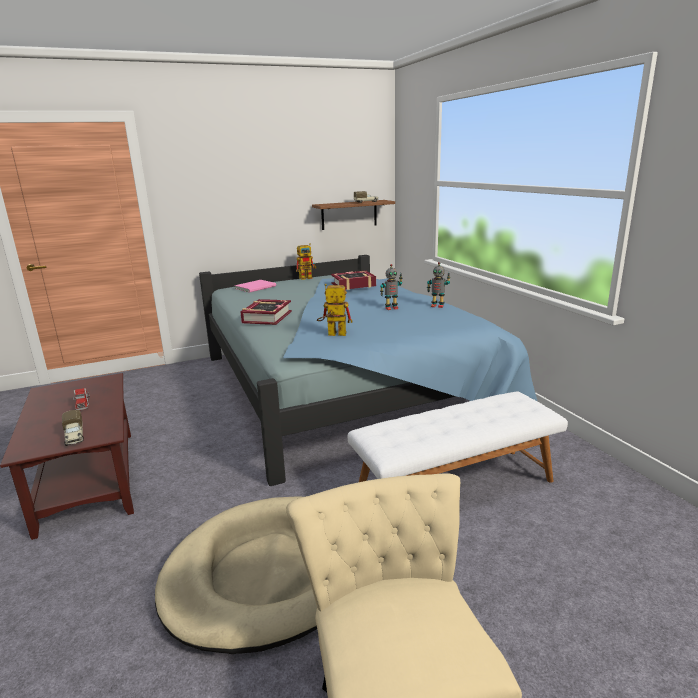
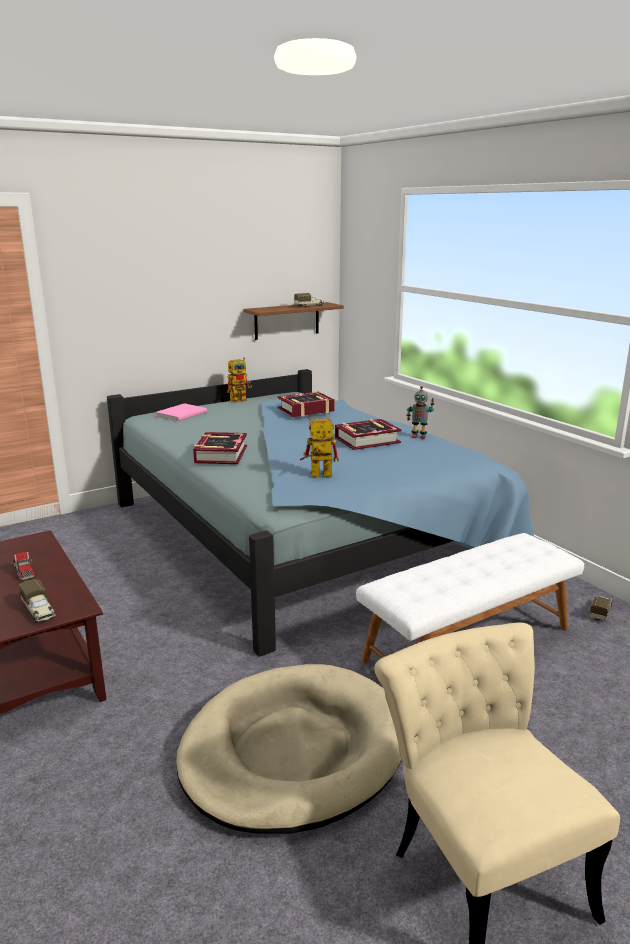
camera: 10 degrees left, 0 degrees up
toy robot [380,264,403,310] -> book [335,419,402,450]
none -> toy truck [590,595,612,621]

